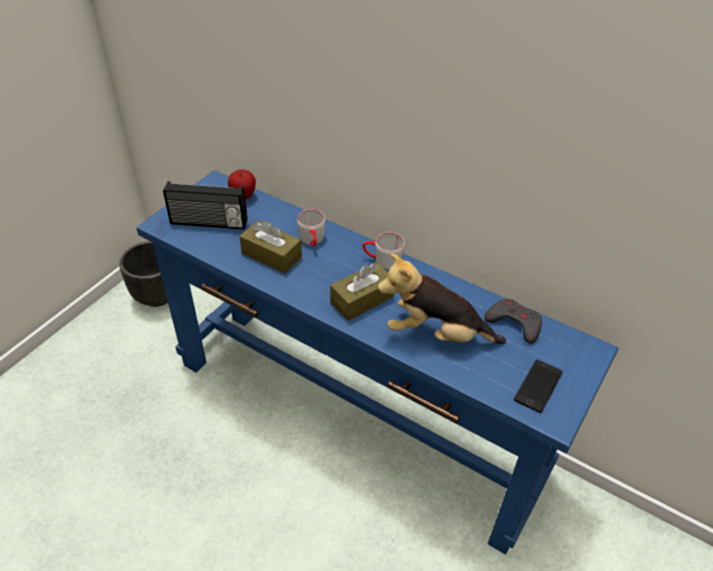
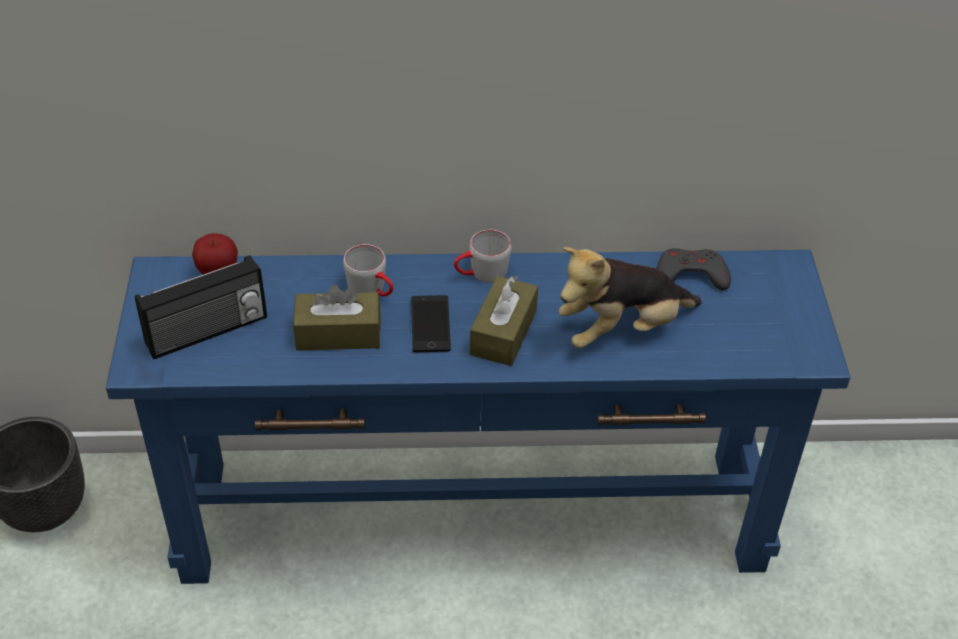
camera: 35 degrees left, 0 degrees up
phone [514,359,563,413] -> phone moved to [411,295,451,352]

